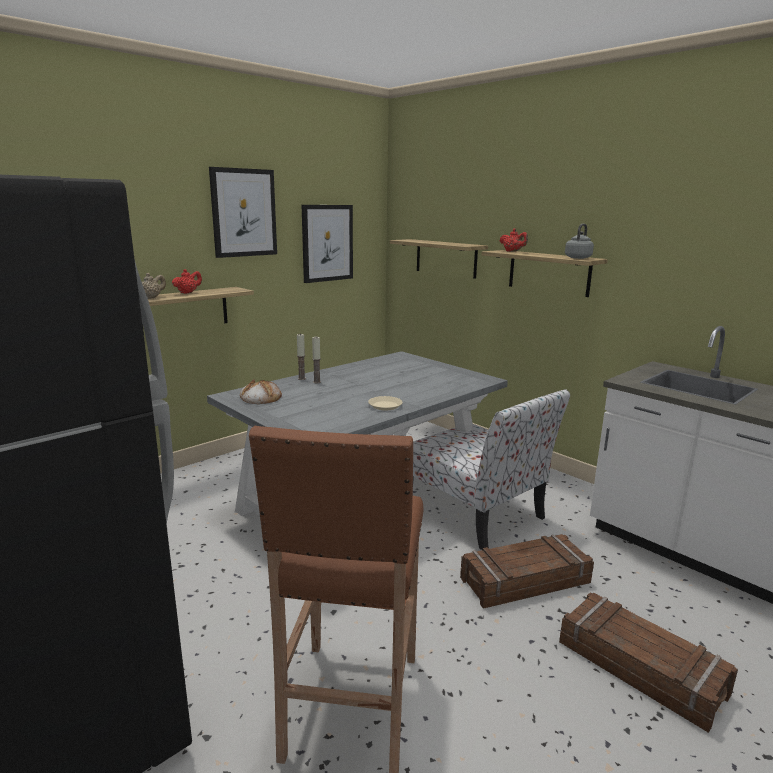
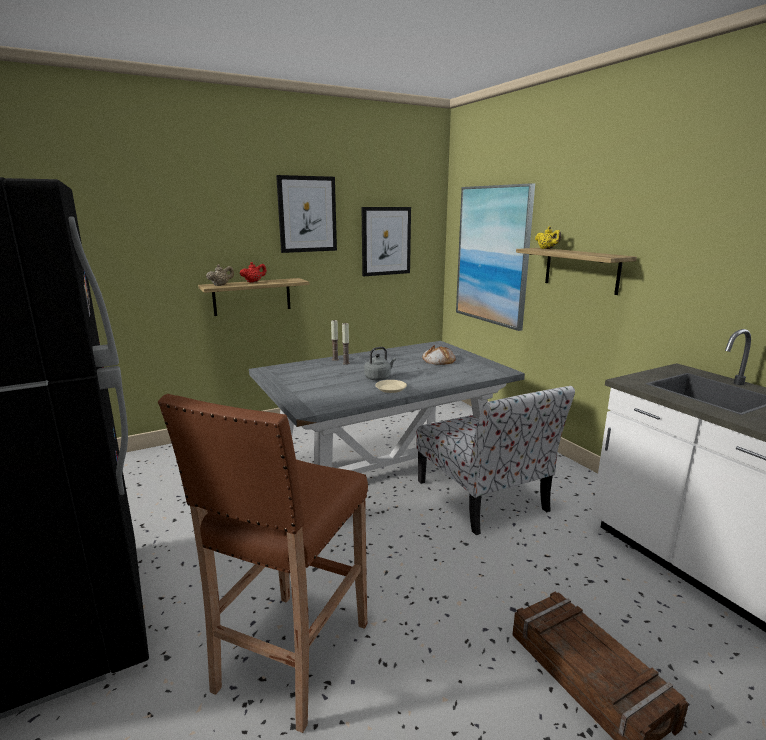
camera: 15 degrees right, 0 degrees up
bread [240,379,282,404] -> bread moved to [422,345,456,365]
shelf [390,239,488,279] -> picture [456,183,535,331]
crate [460,534,594,609] -> none
red teapot [499,229,528,252] -> yellow teapot [535,226,561,249]
grey kettle [565,224,594,259] -> grey kettle moved to [364,347,396,380]

